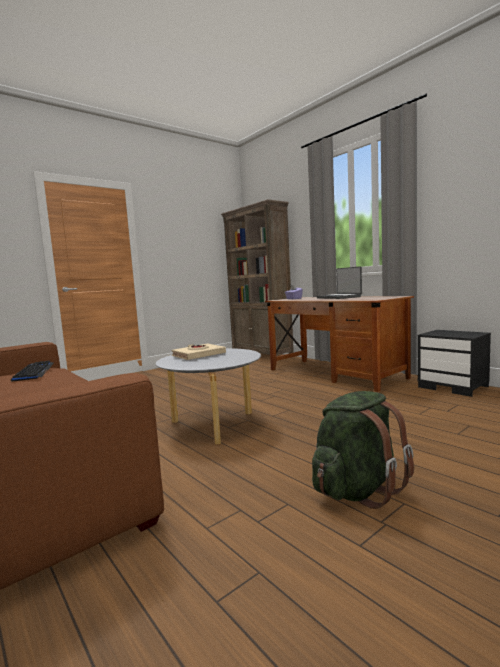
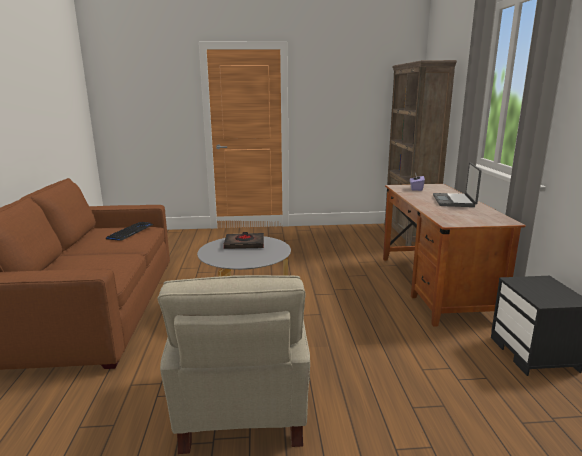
camera: 35 degrees right, 10 degrees up
beige book [172,343,226,360] -> black book [224,232,264,249]
green backpack [312,391,414,509] -> beige armchair [157,275,310,454]

